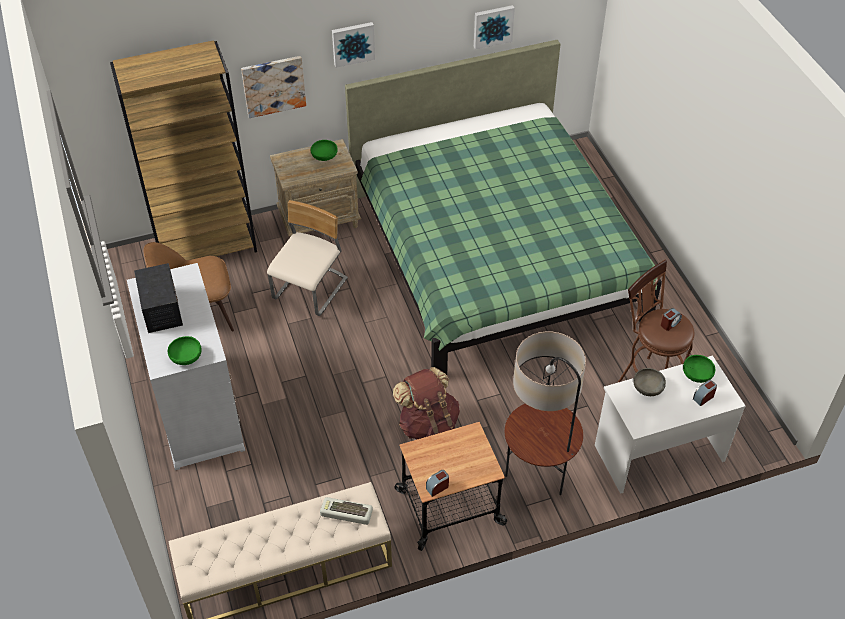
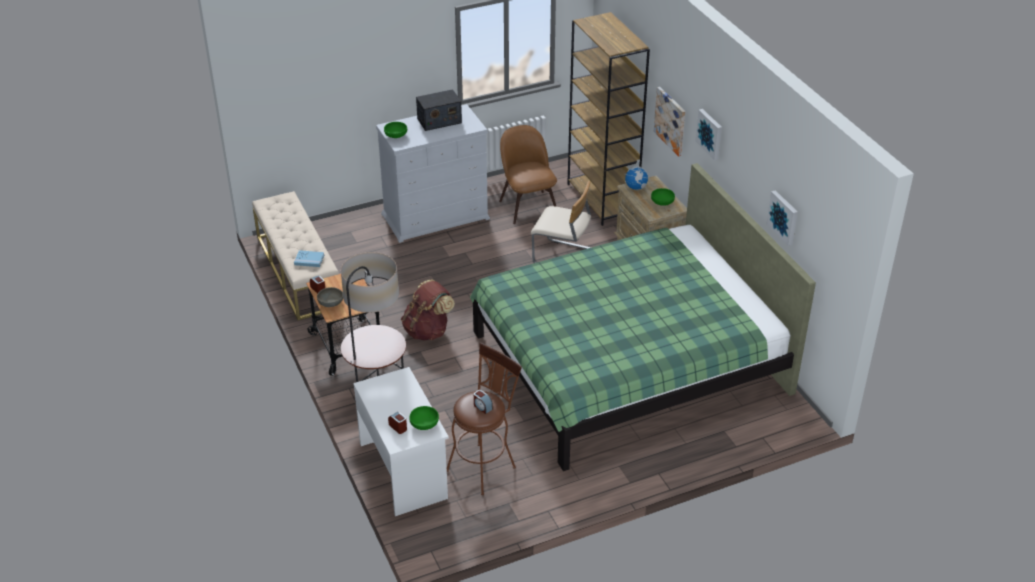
camera: 85 degrees right, 10 degrees down
keyboard [320,497,373,525] -> blue book [294,250,324,267]
grey bowl [633,368,666,396] -> grey bowl moved to [317,287,343,307]
none -> globe [625,159,648,190]

